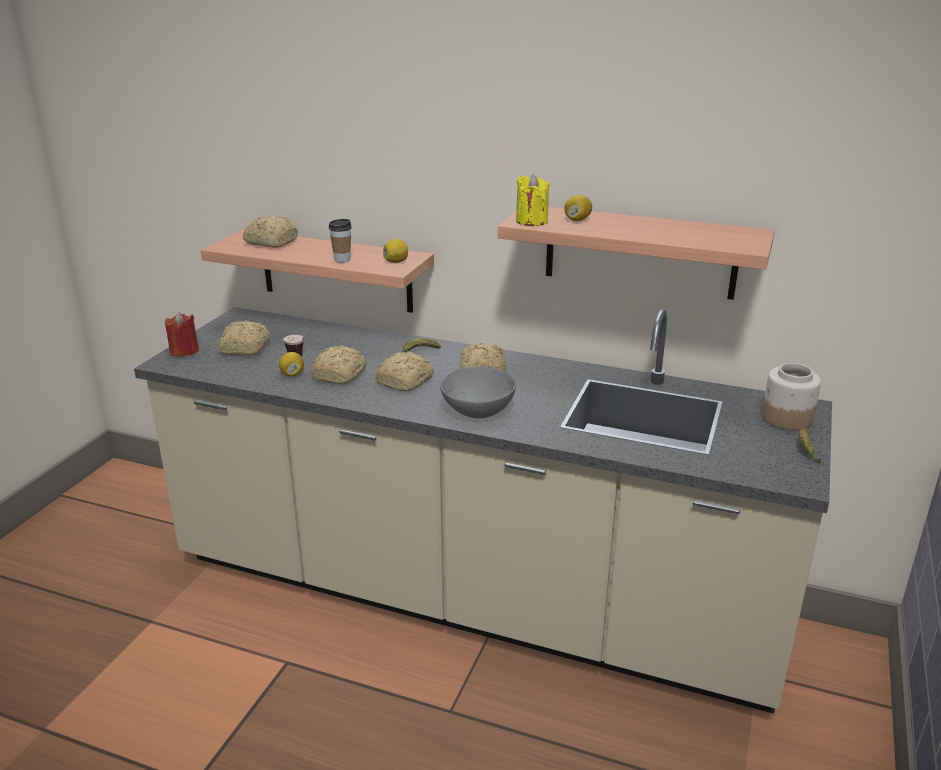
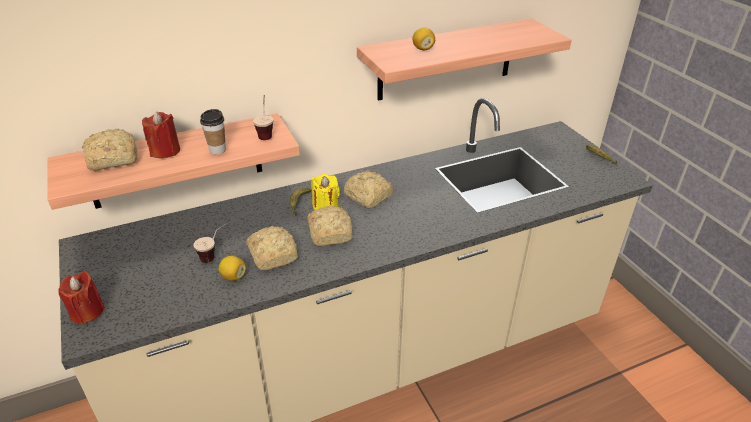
camera: 45 degrees left, 10 degrees up
bread [219,321,270,356] -> none
lemon [383,239,408,263] -> cup [253,95,273,140]
grey bowl [440,367,516,418] -> none
yellow candle [516,174,549,226] -> yellow candle moved to [311,174,340,210]
jar [762,363,821,430] -> none
none -> red candle [142,112,180,158]

